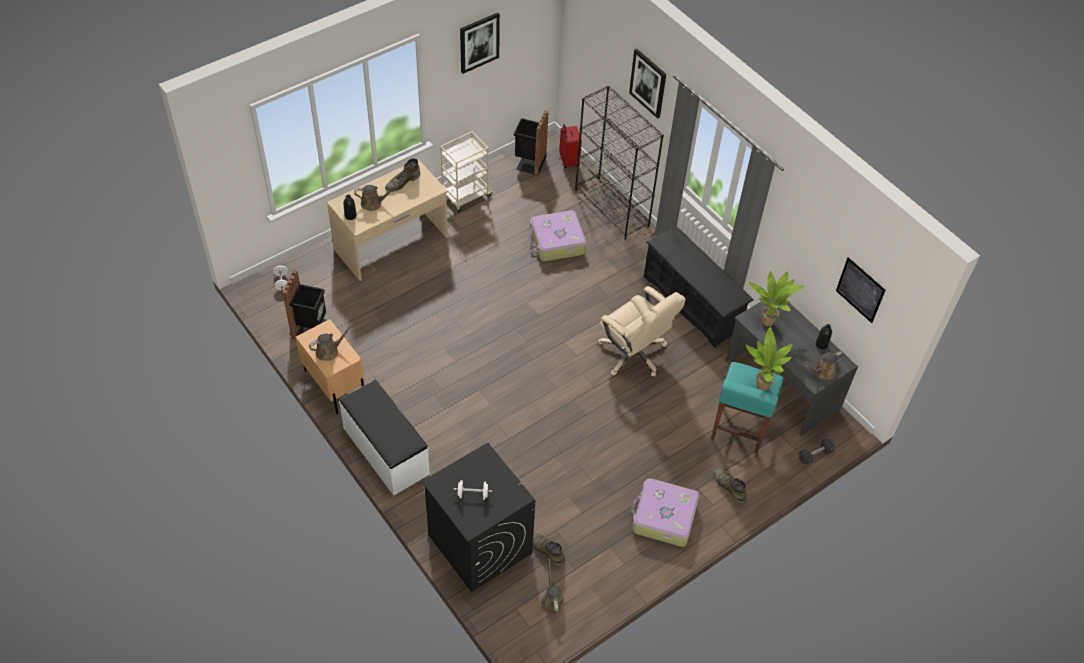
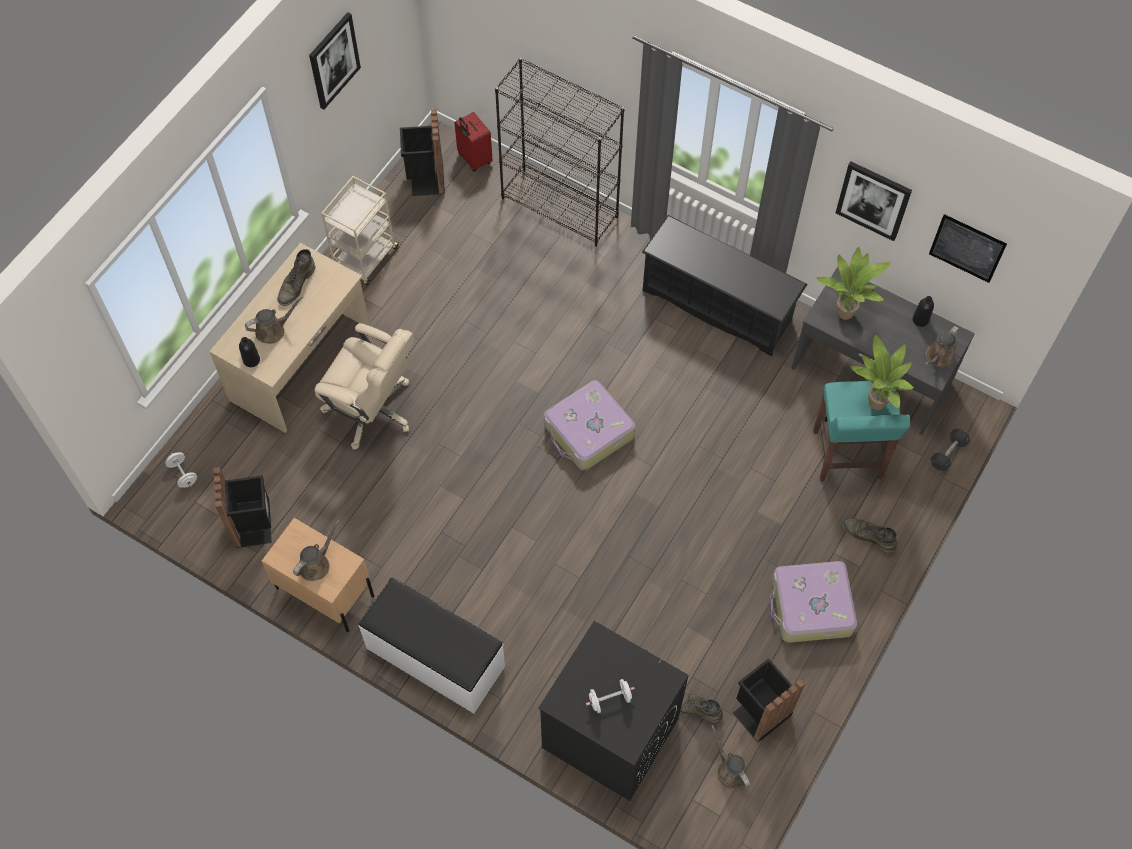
camera: 20 degrees left, 10 degrees up
suitcase [529,210,586,261] -> suitcase moved to [544,380,635,470]
beige office chair [598,286,685,377] -> beige office chair moved to [314,323,414,450]
picture [629,49,666,119] -> picture moved to [836,161,912,241]
none -> black trash can [733,658,806,742]

